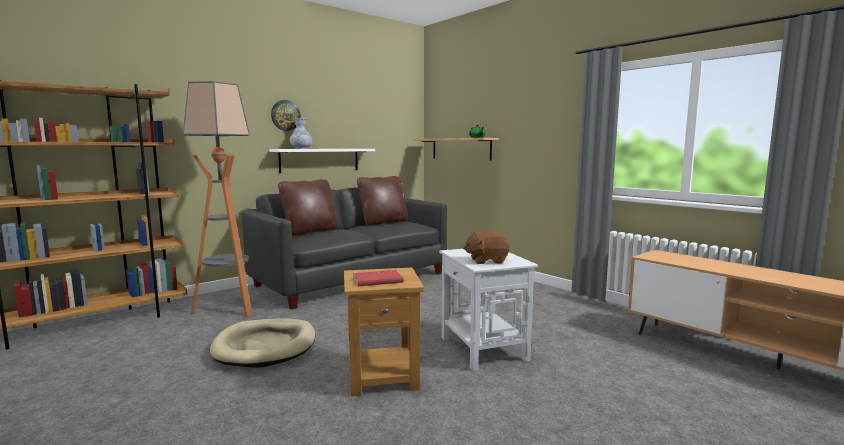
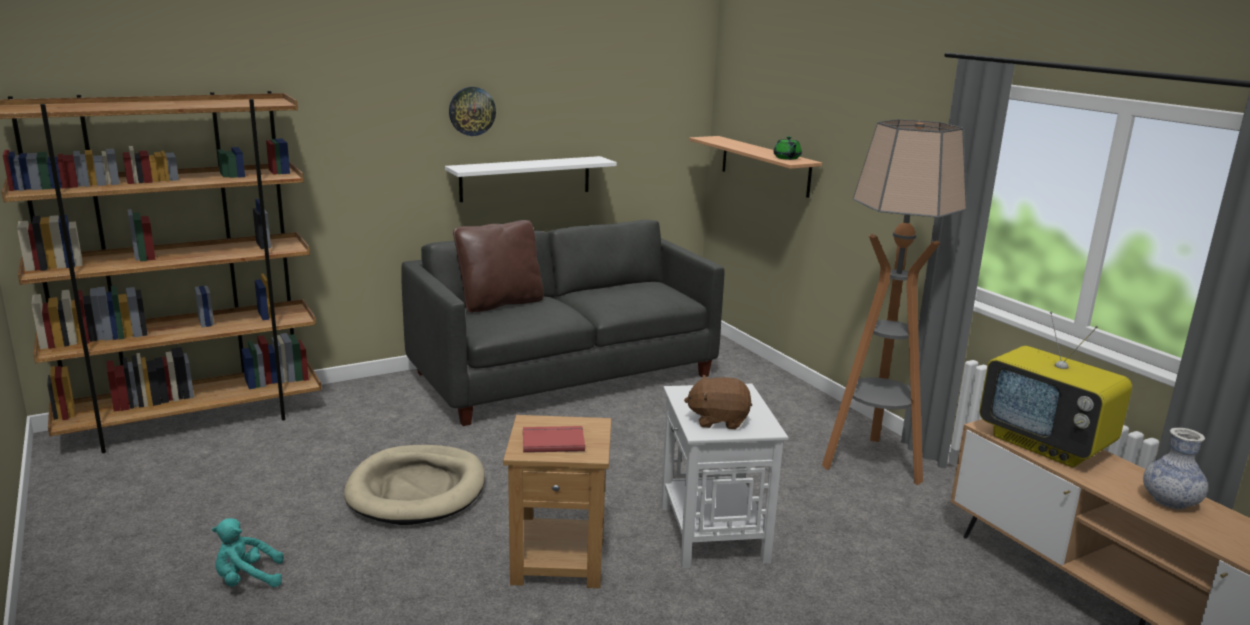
camera: 10 degrees right, 10 degrees up
floor lamp [183,81,252,316] -> floor lamp moved to [822,119,967,485]
vase [290,118,312,149] -> vase moved to [1143,428,1208,509]
brown pillow [357,176,408,226] -> none
none -> turquoise plush toy [212,518,284,587]
none -> television [979,311,1132,467]

